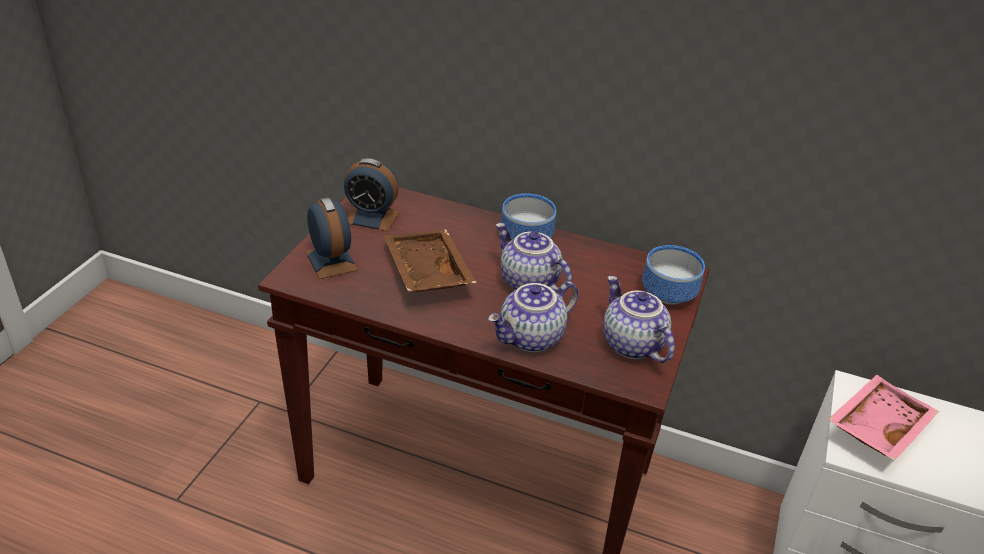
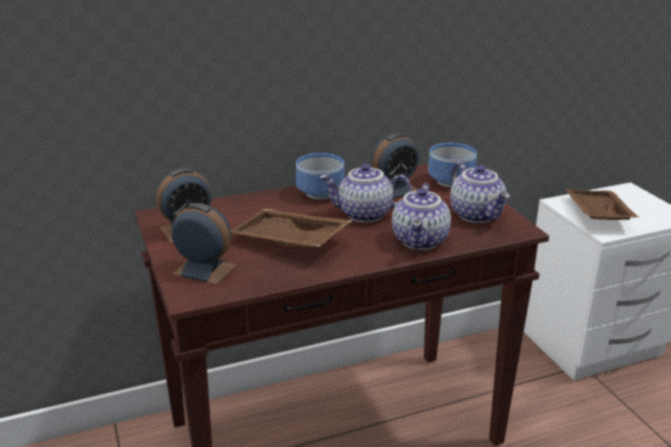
camera: 40 degrees left, 10 degrees down
teapot [603,276,675,363] -> teapot turned 135 degrees counterclockwise [450,162,510,223]
pink tray [828,375,939,461] -> brown tray [566,189,639,220]
none -> alarm clock [371,133,419,199]

